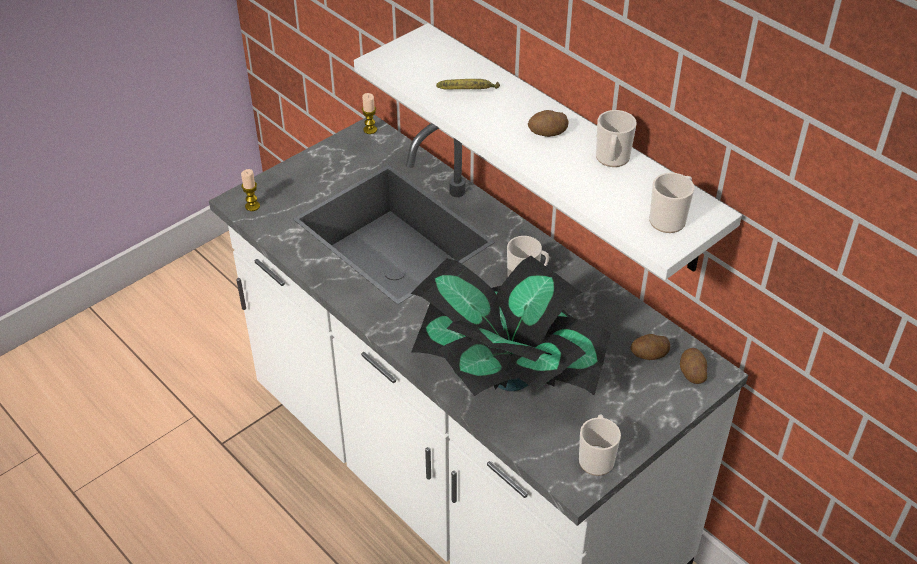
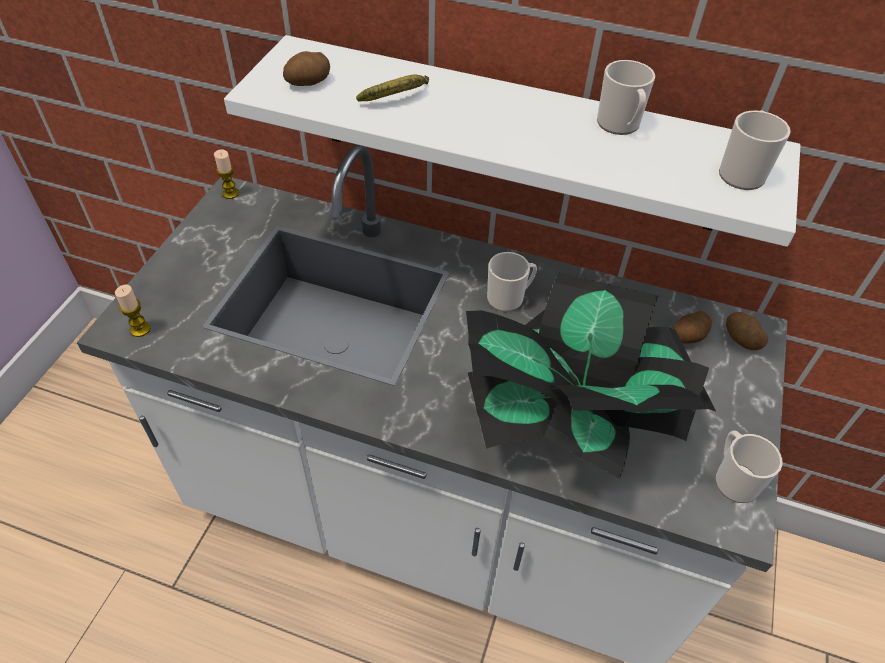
camera: 30 degrees left, 5 degrees up
potato [528,110,568,137] -> potato moved to [283,51,330,86]

